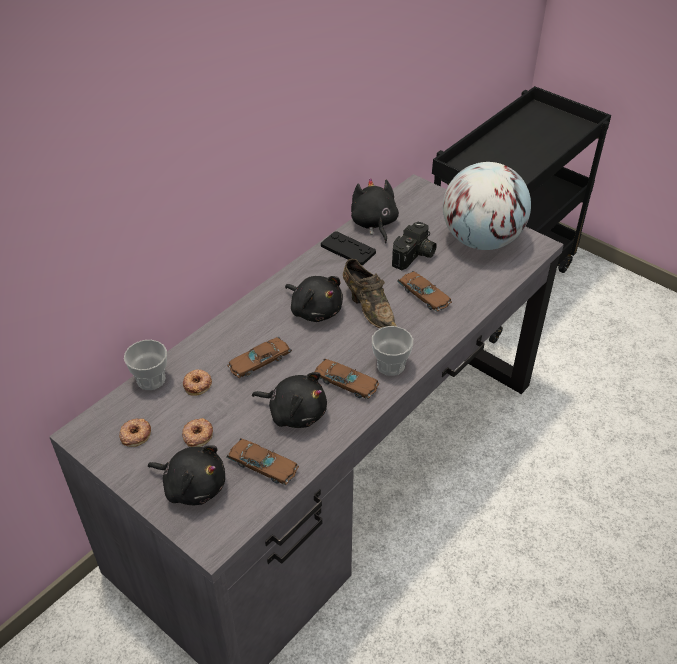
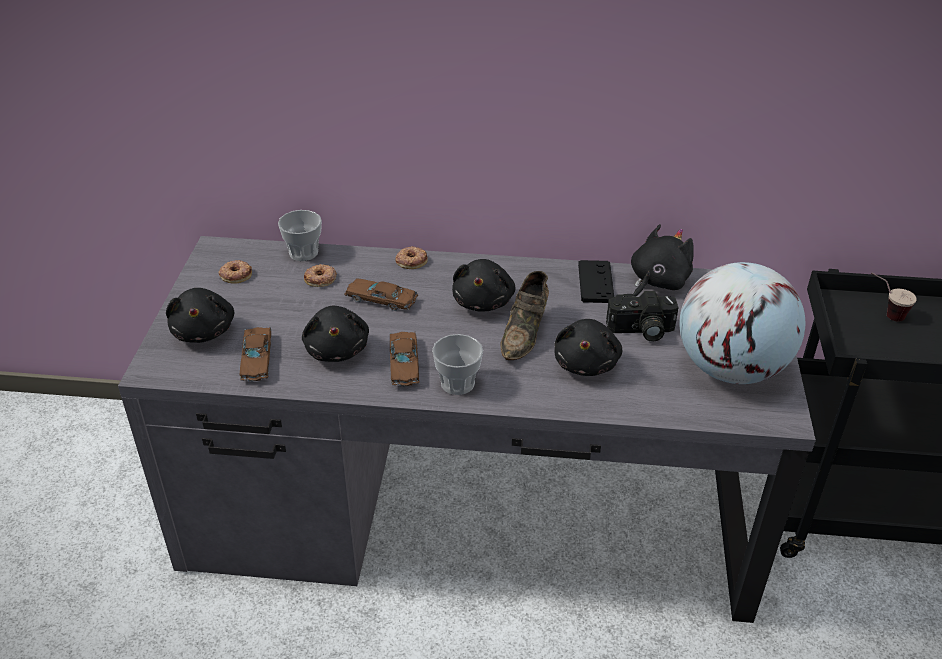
camera: 55 degrees right, 5 degrees down
donut [182,418,213,447] -> donut moved to [395,246,428,269]
brown toy car [397,271,452,312] -> black plush toy [554,319,622,376]
none -> cup [871,273,917,322]

